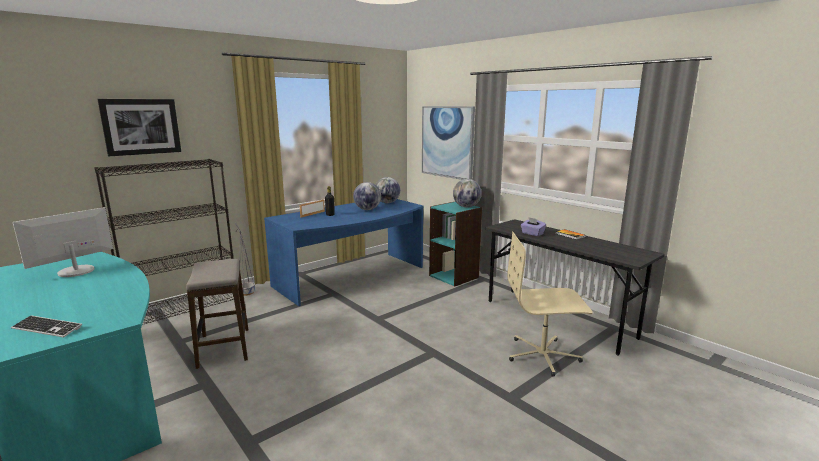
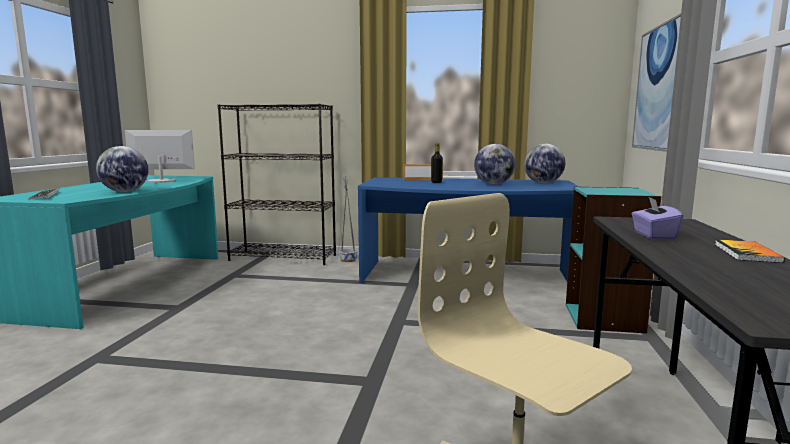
camera: 50 degrees right, 5 degrees down
picture [97,99,181,156] -> none
stool [186,259,248,369] -> none
globe [453,179,482,207] -> globe moved to [96,146,148,192]

